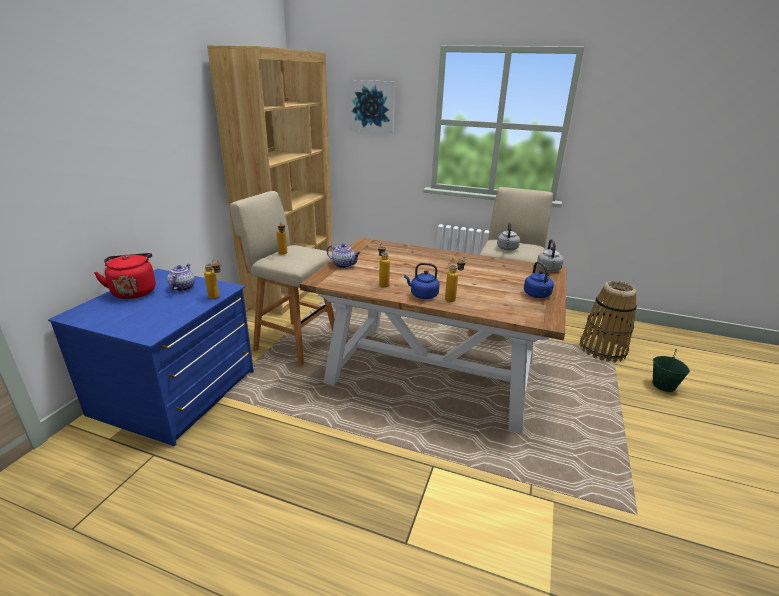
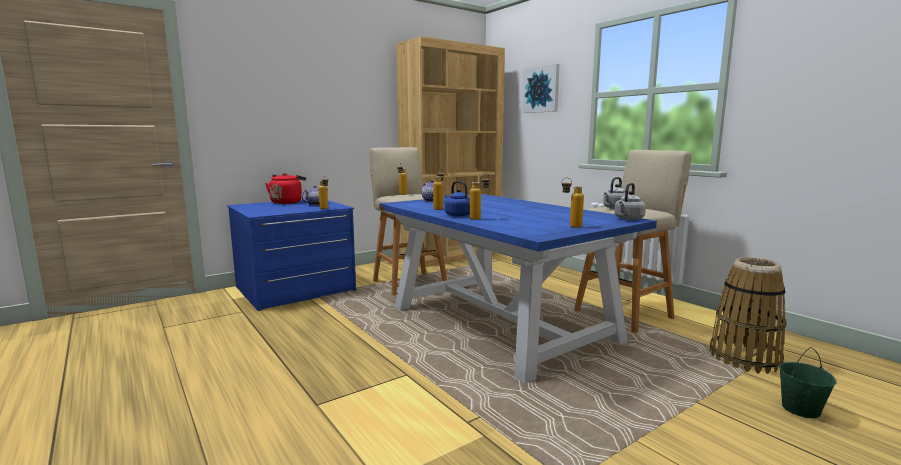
camera: 35 degrees right, 15 degrees down
brown dining table [300,238,567,434] -> blue dining table [379,194,657,383]
blue kettle [524,262,554,298] -> bottle [561,177,584,228]

